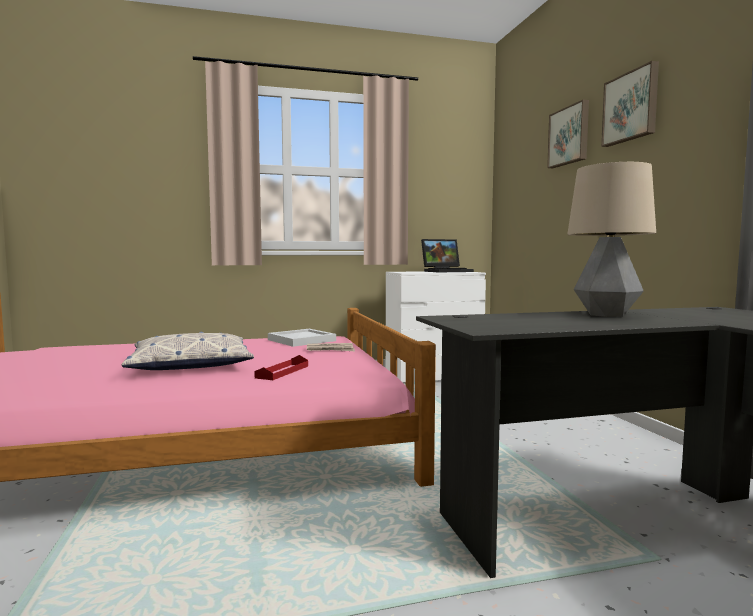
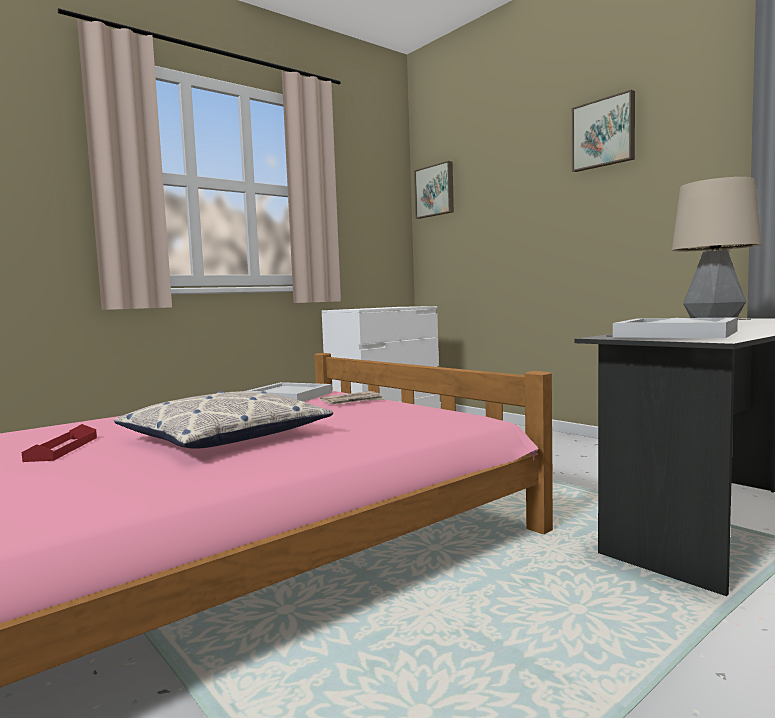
camera: 25 degrees left, 0 degrees up
red tray [254,355,308,380] -> red tray moved to [22,424,97,462]
laptop [421,239,474,272] -> none
picture [547,100,589,168] -> picture moved to [414,161,454,219]
none -> white tray [613,317,738,338]

